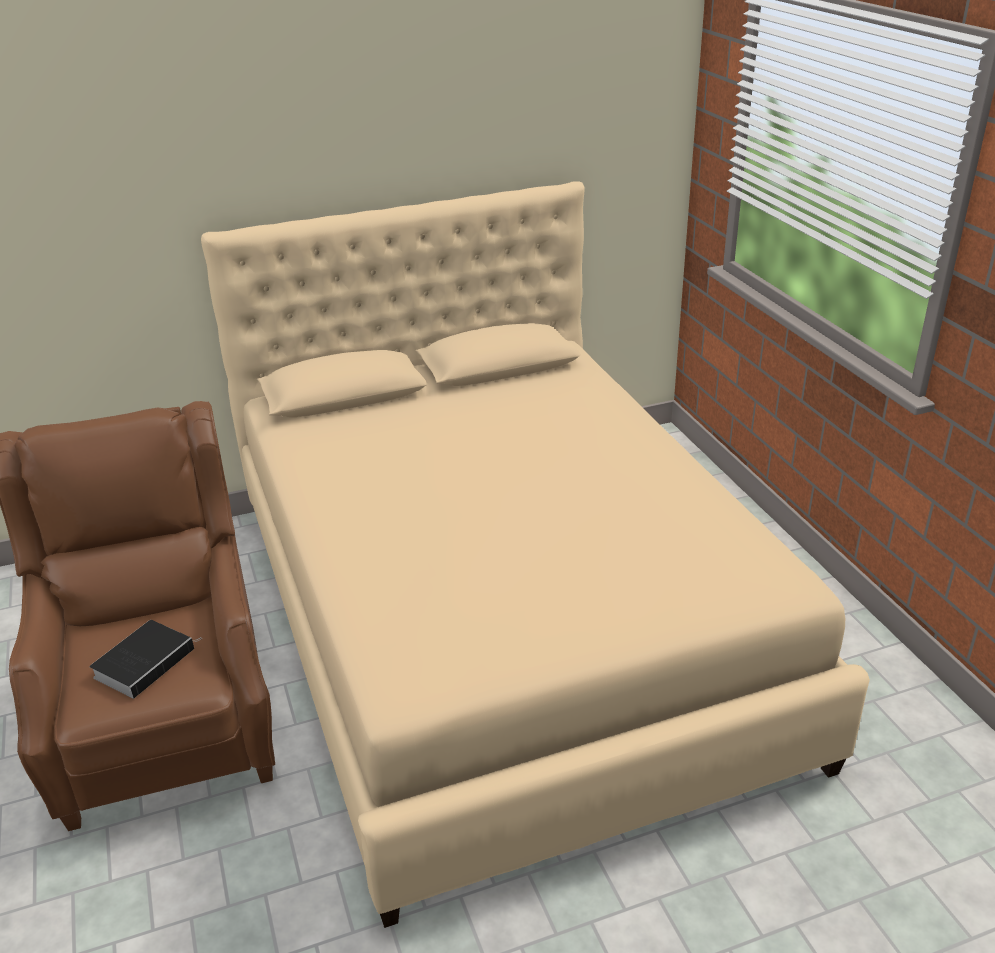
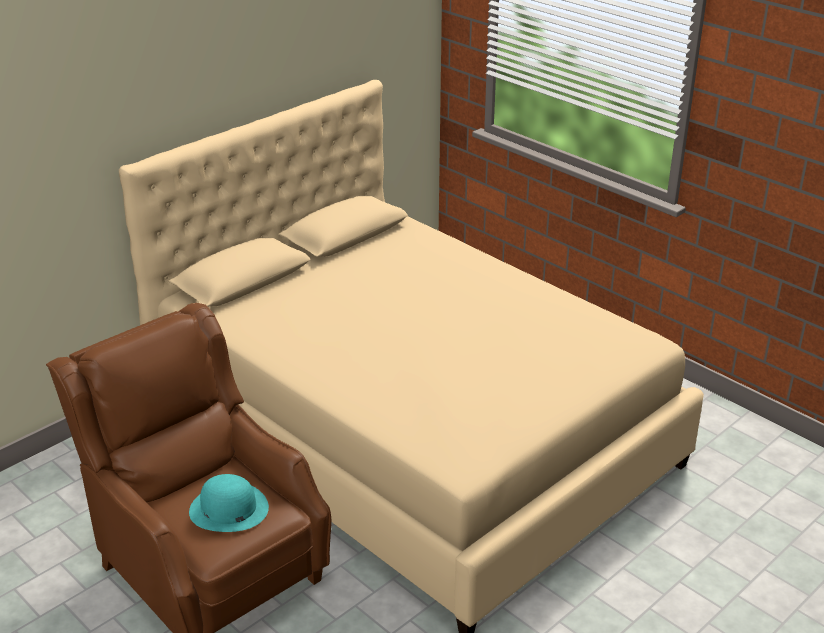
camera: 25 degrees left, 0 degrees up
book [90,620,203,699] -> turquoise hat [189,474,269,532]

